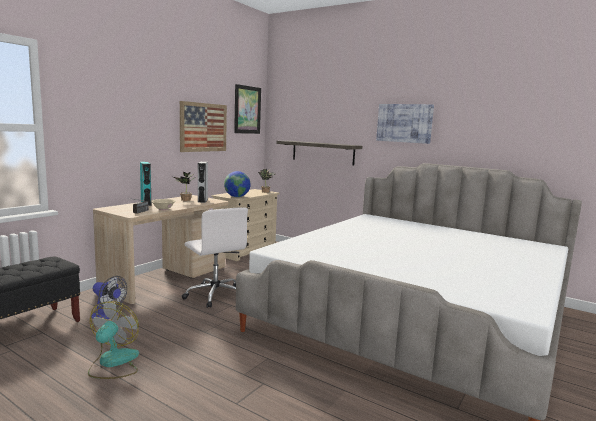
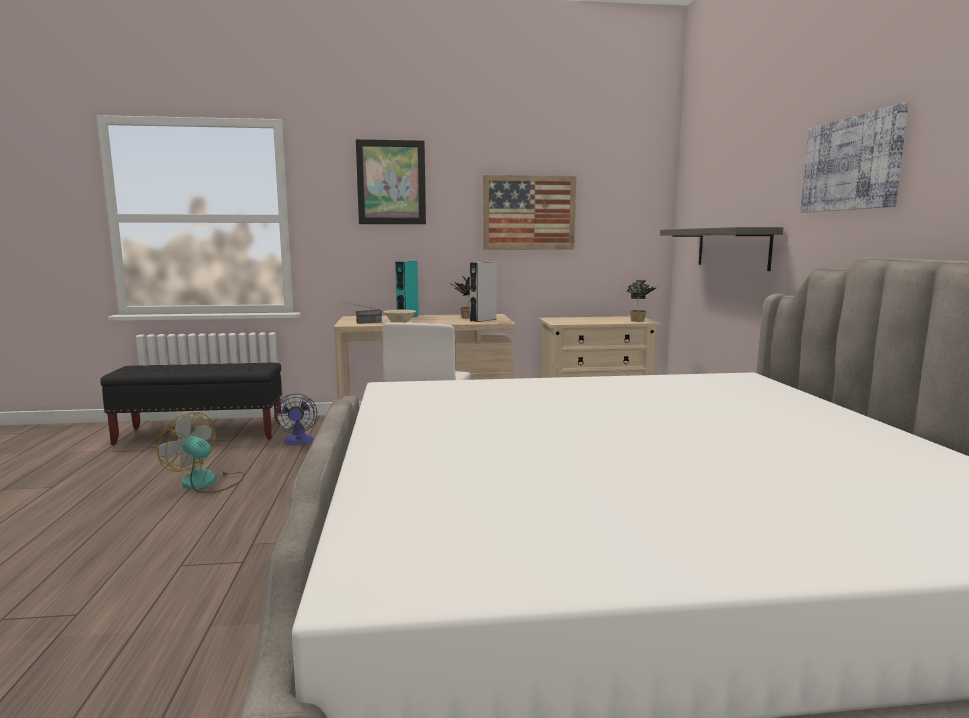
camera: 50 degrees right, 0 degrees up
fan [88,301,139,379] -> fan turned 120 degrees counterclockwise [157,412,245,493]
globe [224,171,251,197] -> none
picture [234,84,261,134] -> picture moved to [356,139,426,224]

